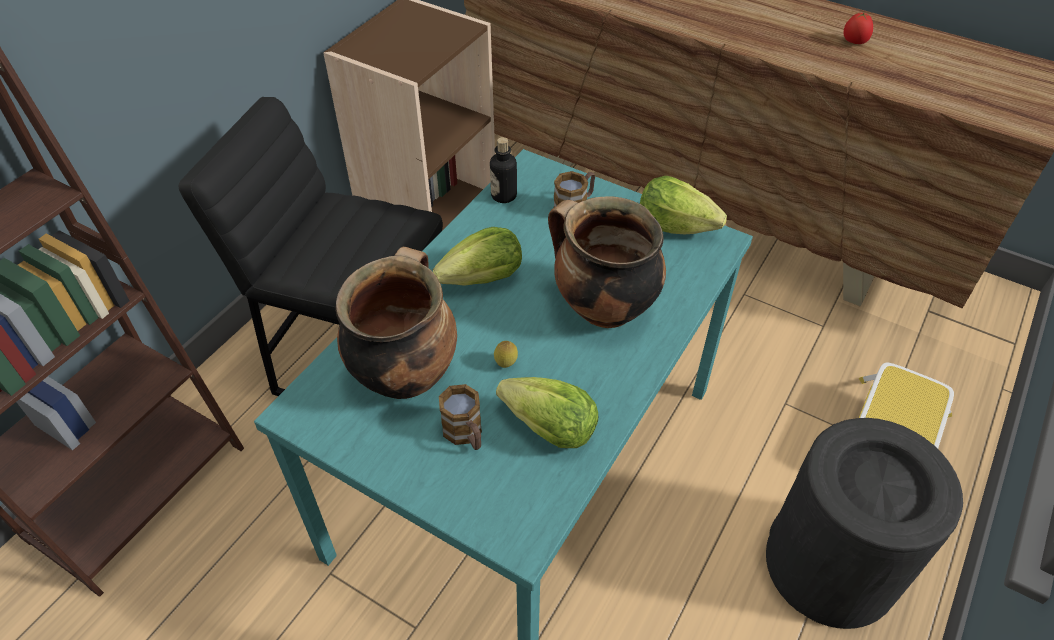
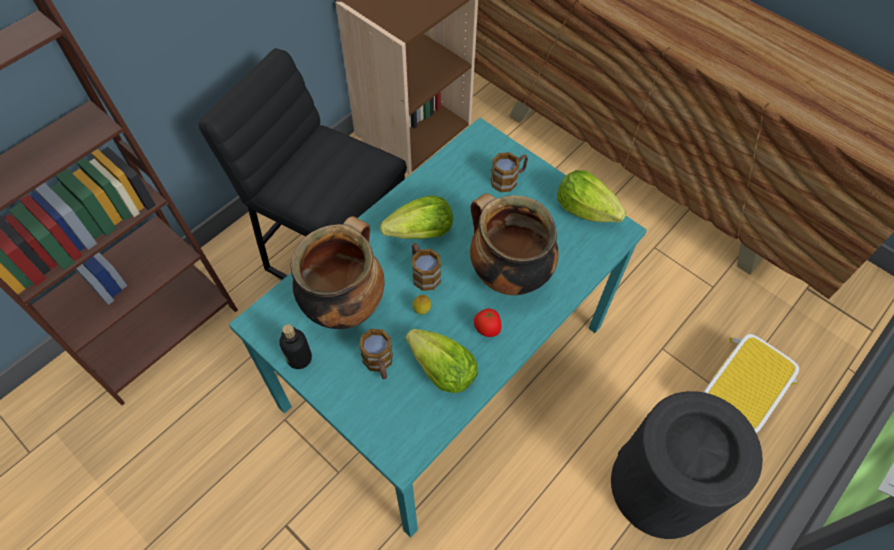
camera: 10 degrees right, 10 degrees up
bottle [490,137,517,203] -> bottle moved to [279,324,312,369]
tomato [844,13,873,44] -> tomato moved to [474,309,501,337]
none -> mug [412,243,441,291]

